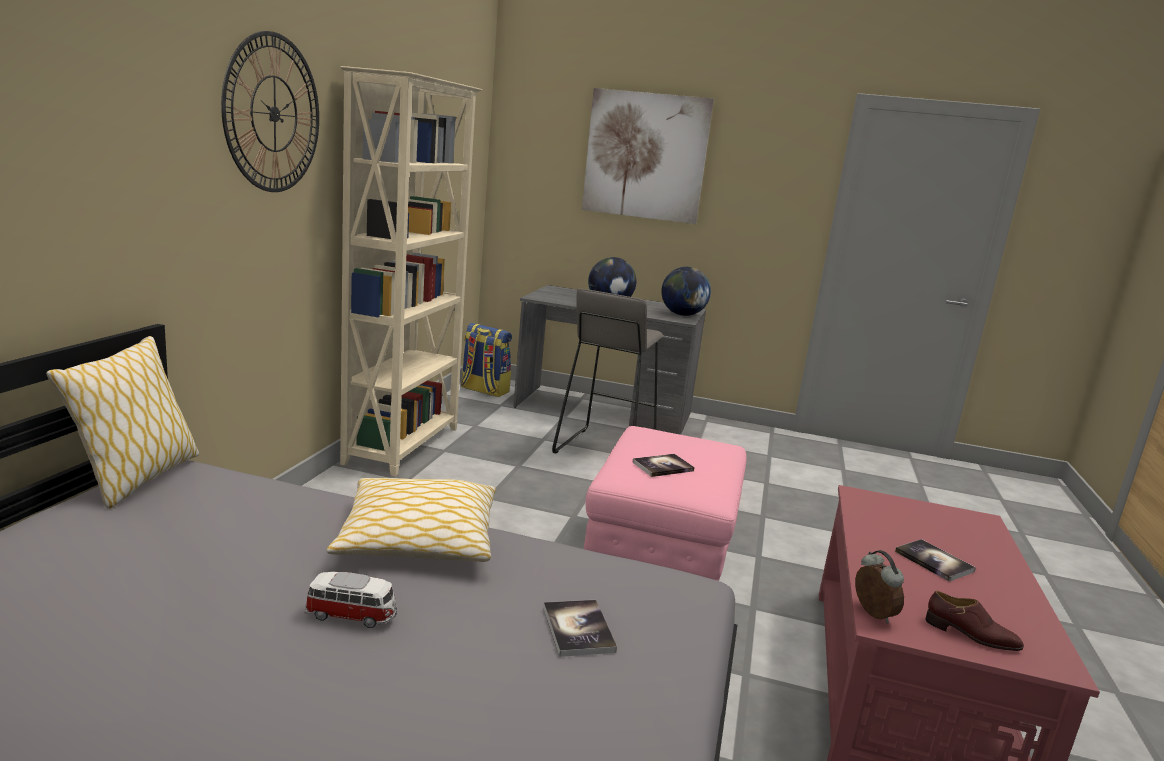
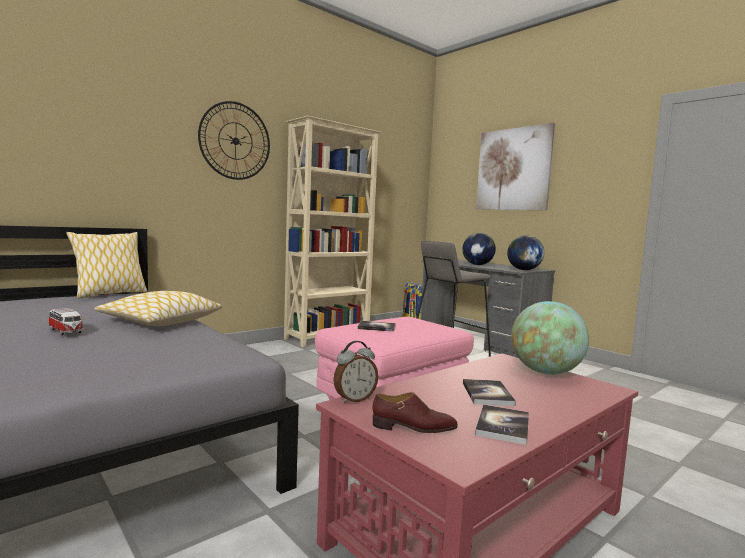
camera: 35 degrees right, 10 degrees down
book [543,600,617,657] -> book moved to [475,404,529,445]
alarm clock [855,550,904,624] -> alarm clock turned 45 degrees clockwise [333,341,378,404]
brown shoe [926,591,1024,651] -> brown shoe turned 60 degrees counterclockwise [372,392,458,433]
none -> globe [511,301,589,375]

